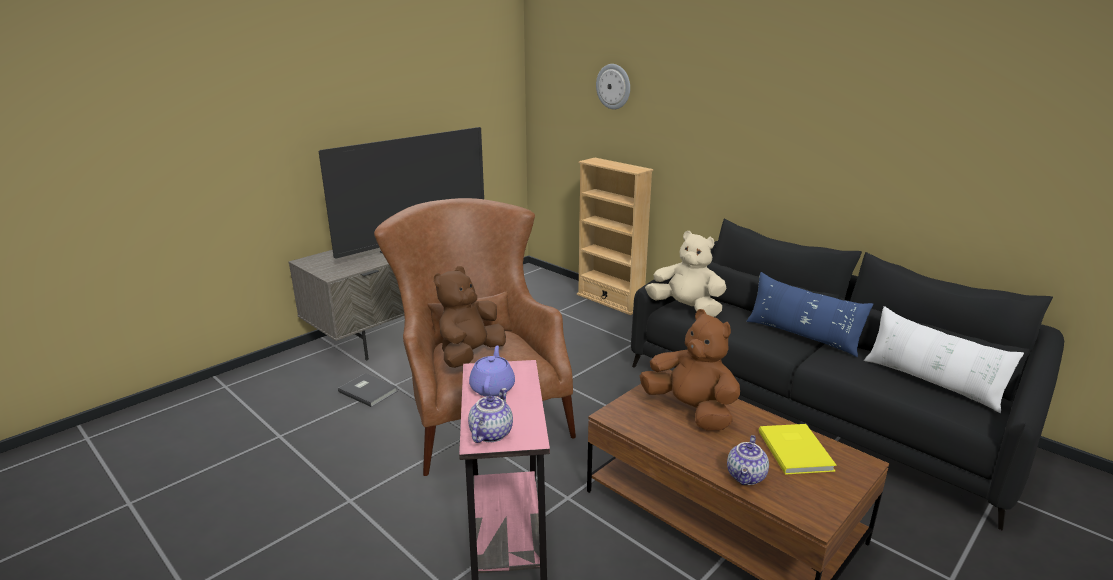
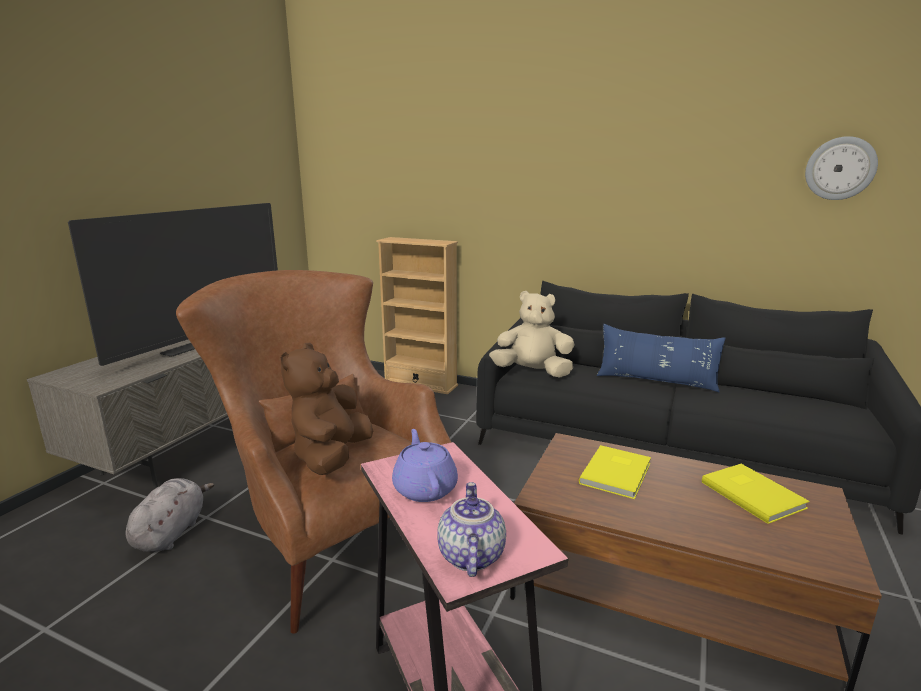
camera: 20 degrees left, 5 degrees down
grey book [338,373,397,407] -> grey plush toy [126,478,214,552]
wall clock [596,64,630,110] -> wall clock moved to [805,136,878,200]
brown plush toy [640,309,740,431] -> yellow book [579,445,651,499]
teapot [727,435,769,485] -> none
white pillow [864,306,1024,413] -> none

